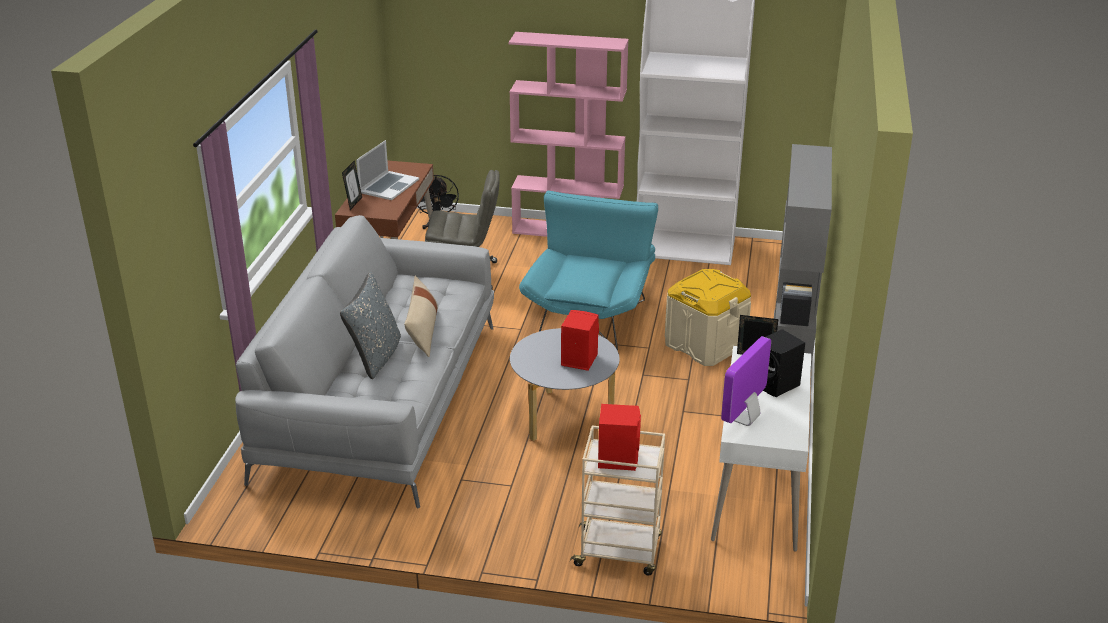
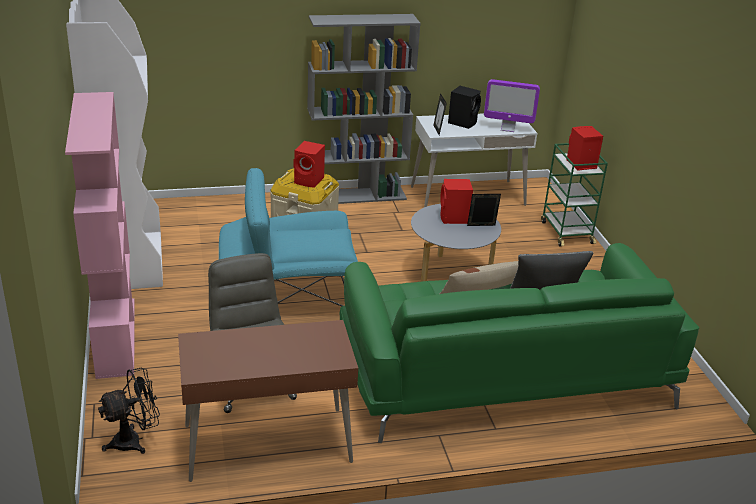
camera: 115 degrees left, 0 degrees up
grey sofa [235,215,494,509] -> green sofa [340,243,700,443]
picture frame [342,161,362,210] -> picture frame moved to [467,194,501,226]
laptop [356,140,419,200] -> none
beige cart [570,425,665,576] -> green cart [541,143,608,246]
none -> red speaker [294,141,325,188]

